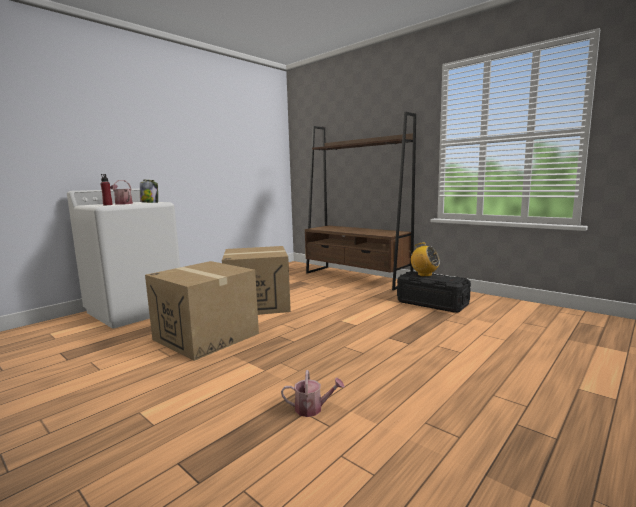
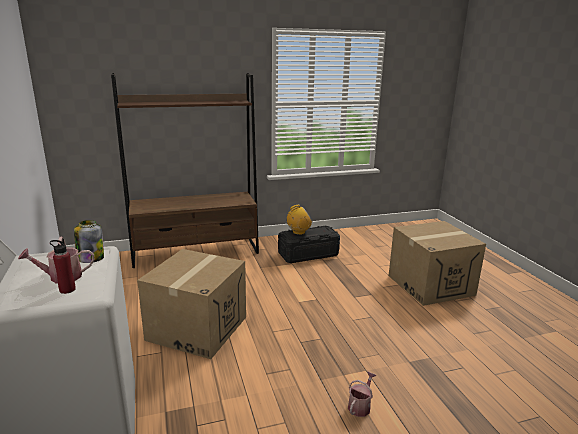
camera: 60 degrees left, 10 degrees up
cardboard box [145,261,259,361] -> cardboard box moved to [389,221,486,306]
watering can [281,370,345,417] -> watering can moved to [348,372,377,417]

